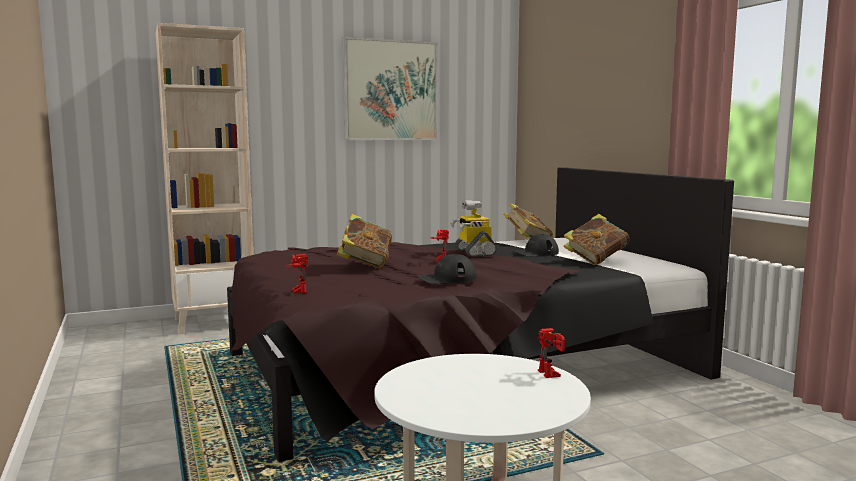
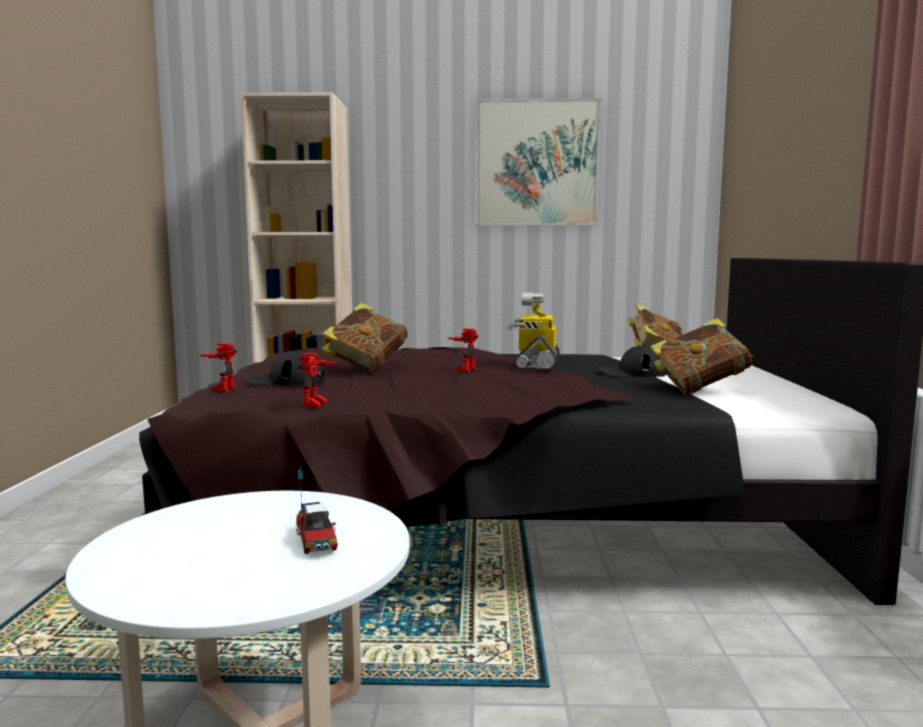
camera: 25 degrees right, 0 degrees up
black cap [417,254,477,284] -> black cap moved to [247,350,325,386]
toy robot [537,328,565,378] -> toy robot moved to [298,353,337,407]
none -> toy truck [296,466,338,554]

